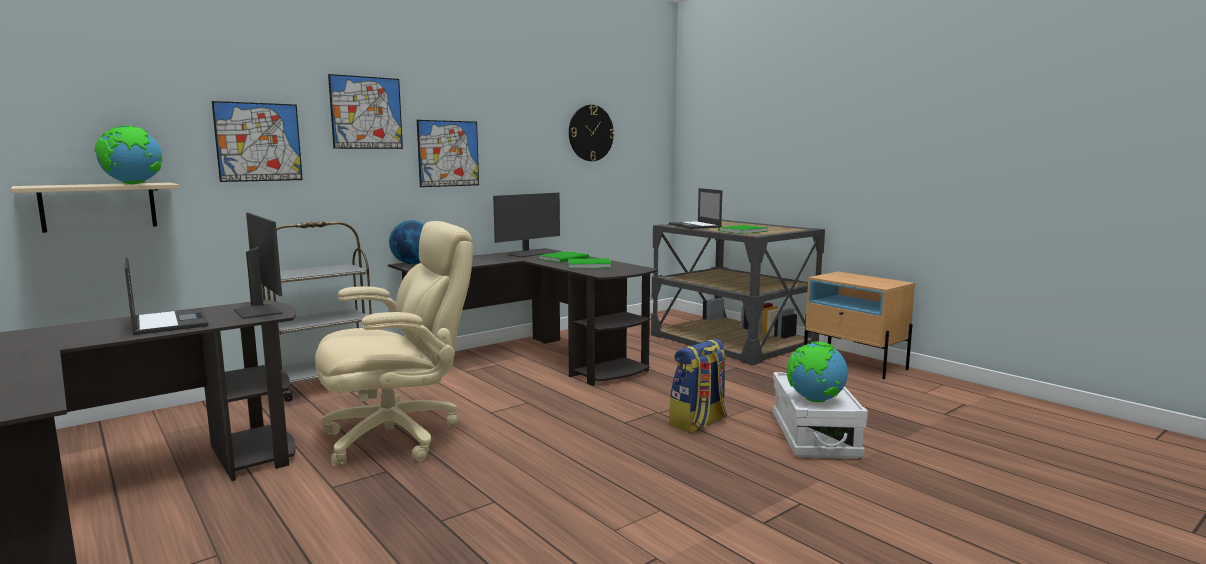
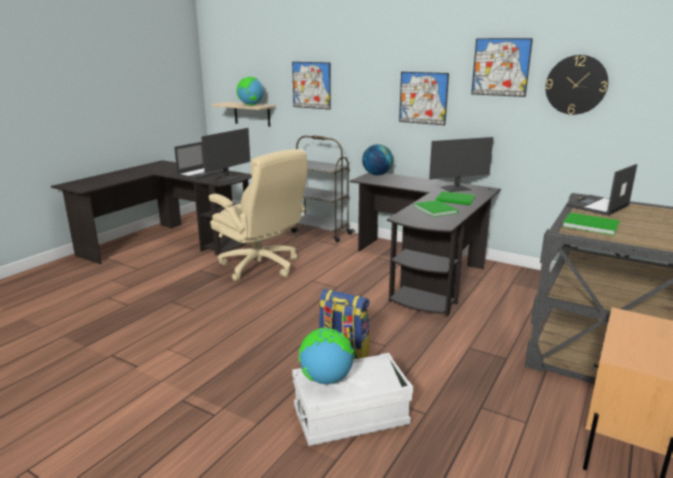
camera: 70 degrees right, 10 degrees up
picture [328,74,403,149] -> picture moved to [471,38,533,97]
monitor [493,193,560,257] -> monitor turned 45 degrees counterclockwise [429,137,493,192]

